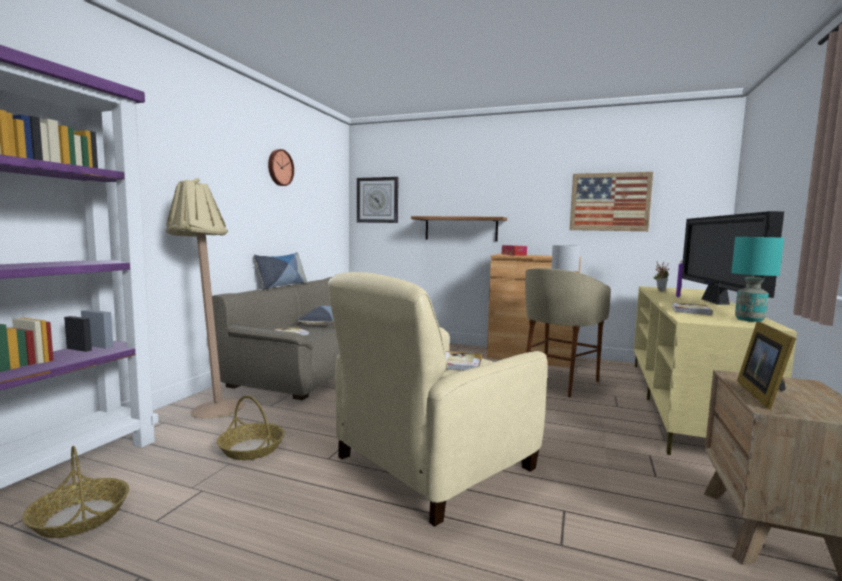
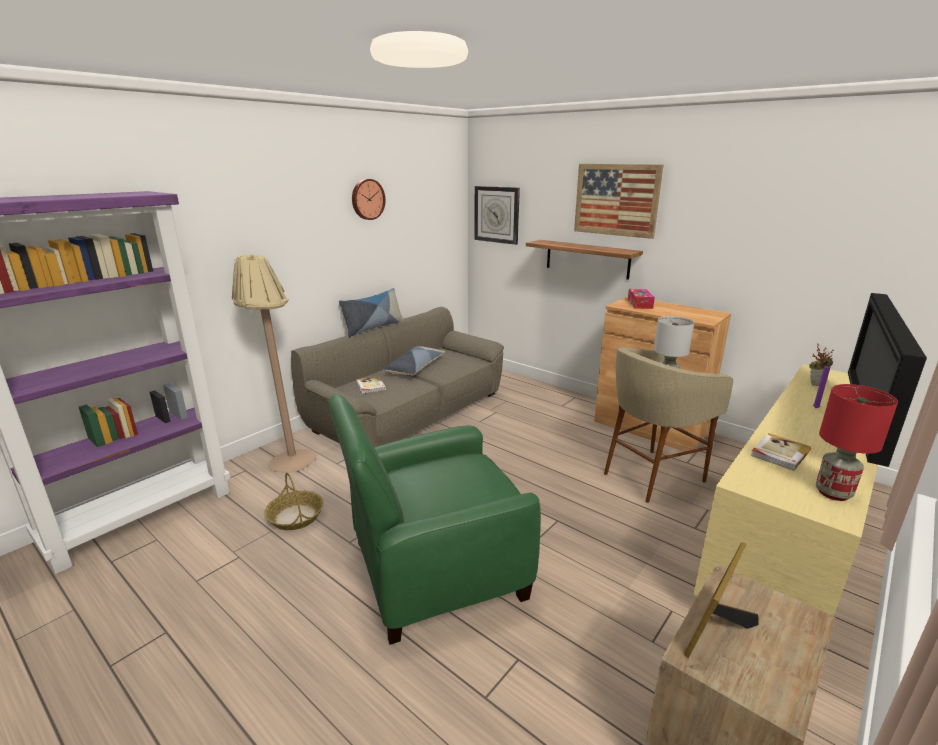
camera: 20 degrees right, 15 degrees up
basket [22,446,129,538] -> none
beige armchair [328,272,547,527] -> green armchair [329,393,541,645]
book [445,351,482,371] -> none
picture [570,172,653,231] -> picture moved to [574,164,664,239]
turquoise table lamp [731,237,784,322] -> red table lamp [816,384,898,501]

